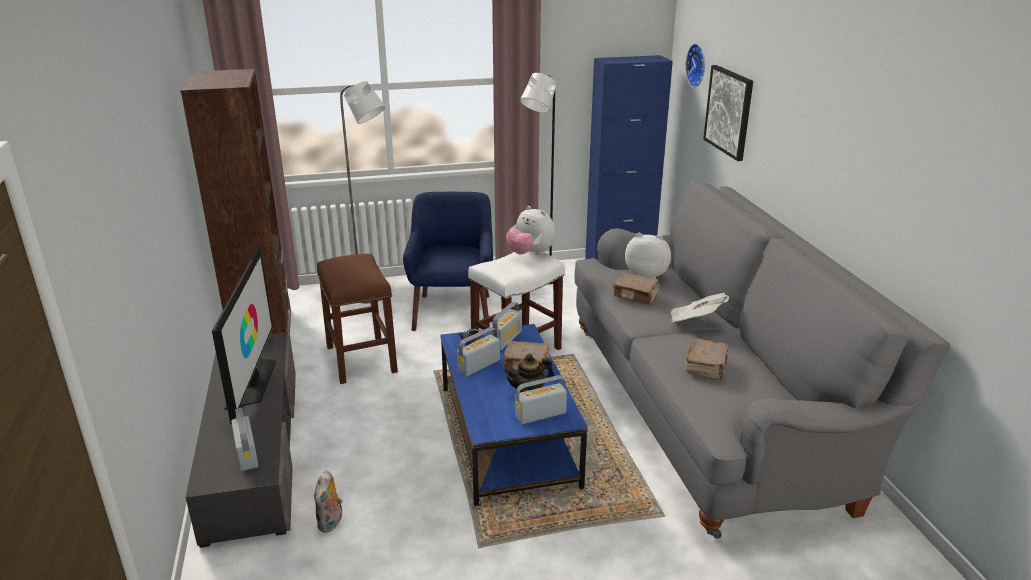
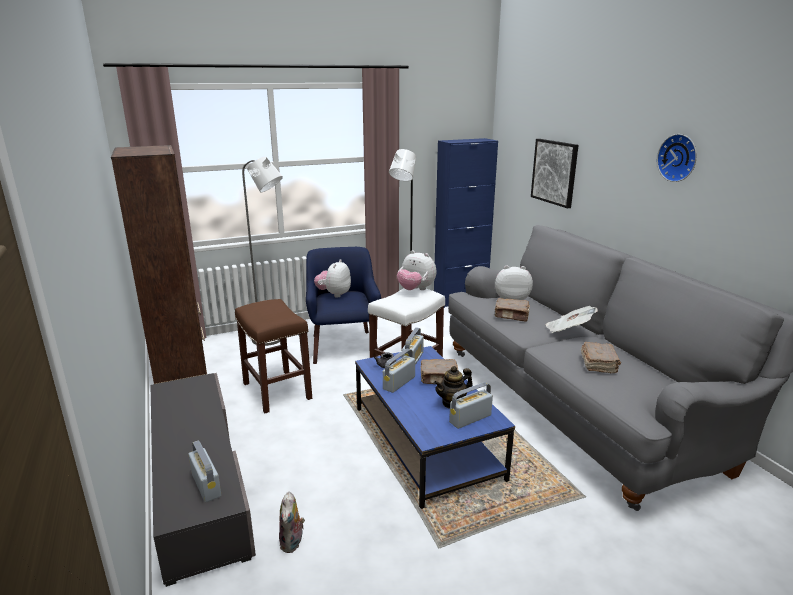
camera: 10 degrees left, 5 degrees down
television [212,247,276,424] -> none
wall clock [685,43,705,88] -> wall clock moved to [657,134,697,182]
none -> plush toy [314,259,351,298]

